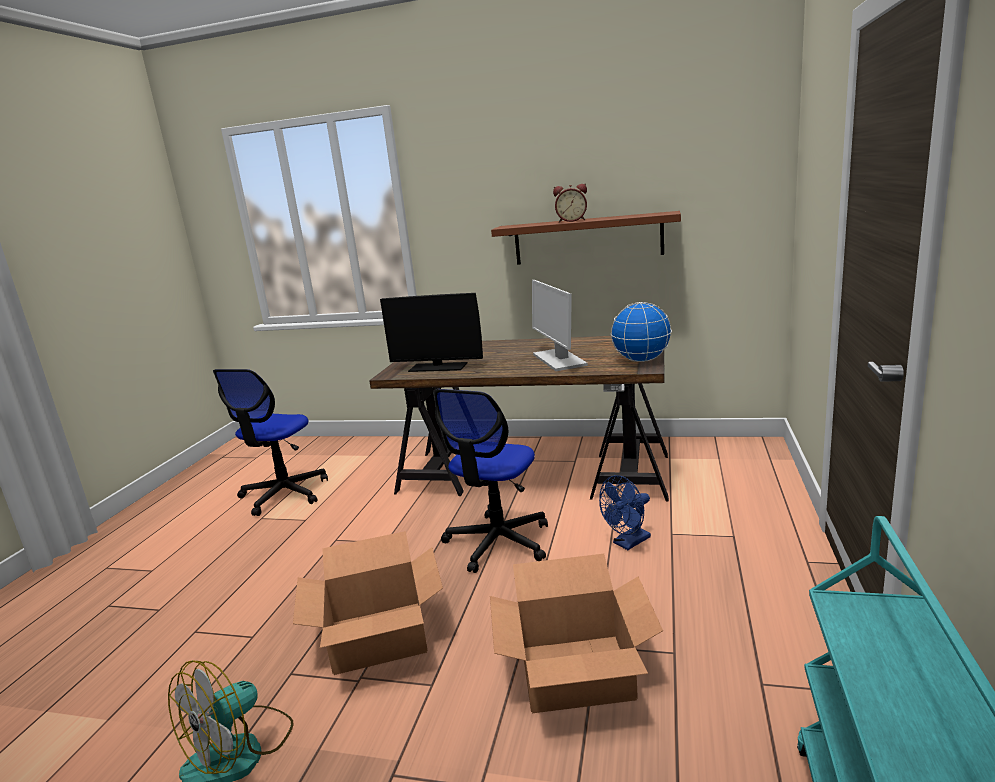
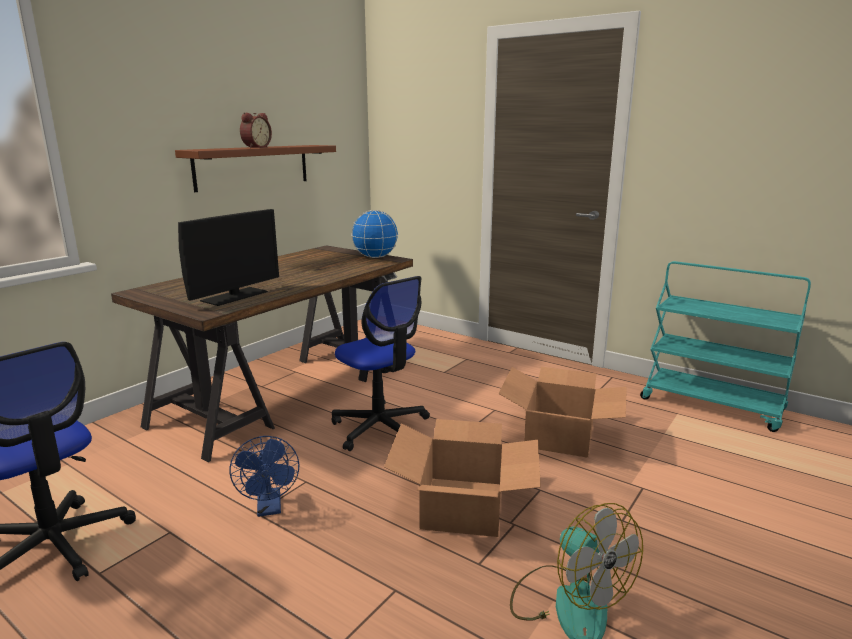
camera: 70 degrees left, 0 degrees up
monitor [532,280,588,371] -> none
blue fan [599,475,651,550] -> blue fan moved to [229,436,299,517]

